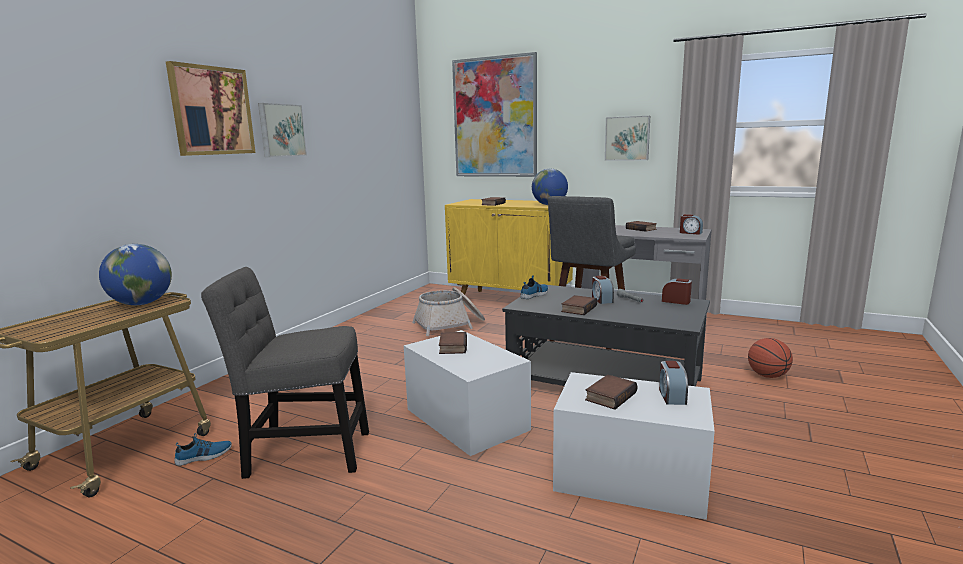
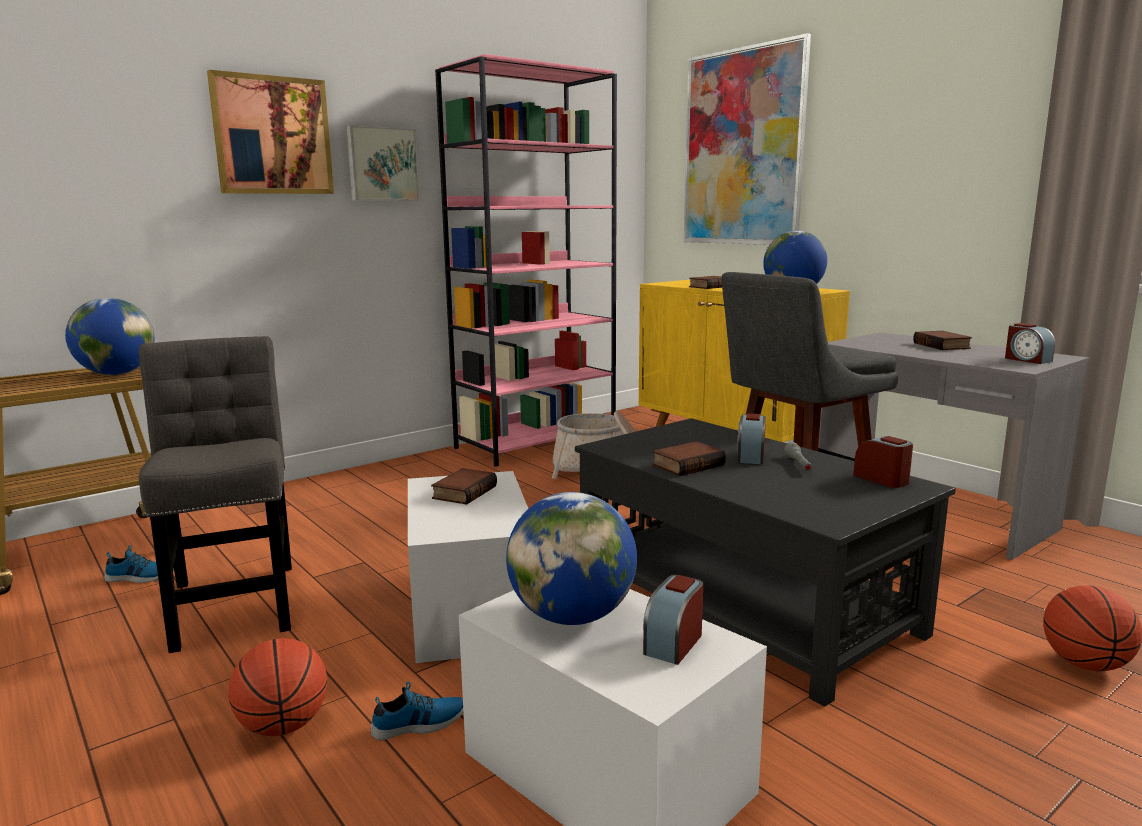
camera: 25 degrees right, 0 degrees up
grey chair [201,267,369,479] -> grey chair turned 45 degrees clockwise [139,336,292,653]
shoe [520,275,549,299] -> shoe moved to [371,682,463,740]
book [585,374,637,410] -> globe [506,492,637,625]
picture [605,116,650,161] -> none
none -> basketball [228,638,327,736]
none -> pink bookcase [435,54,617,467]

